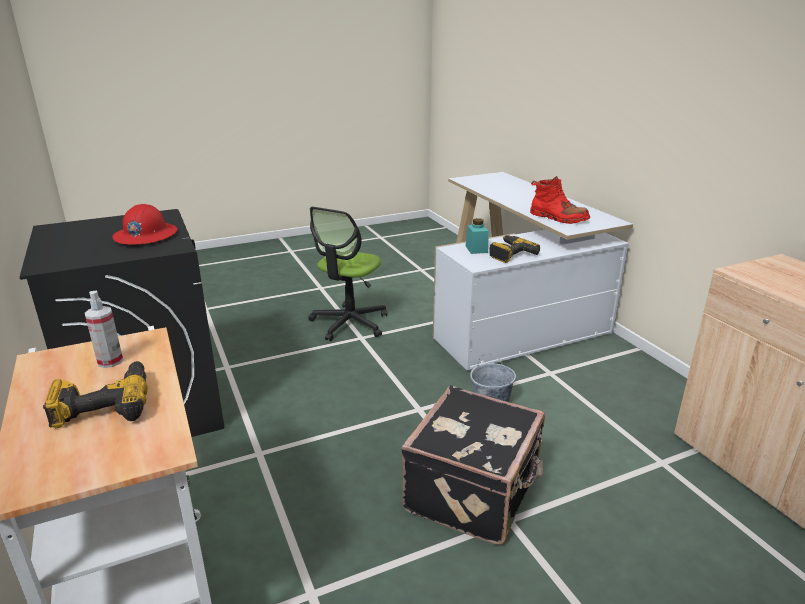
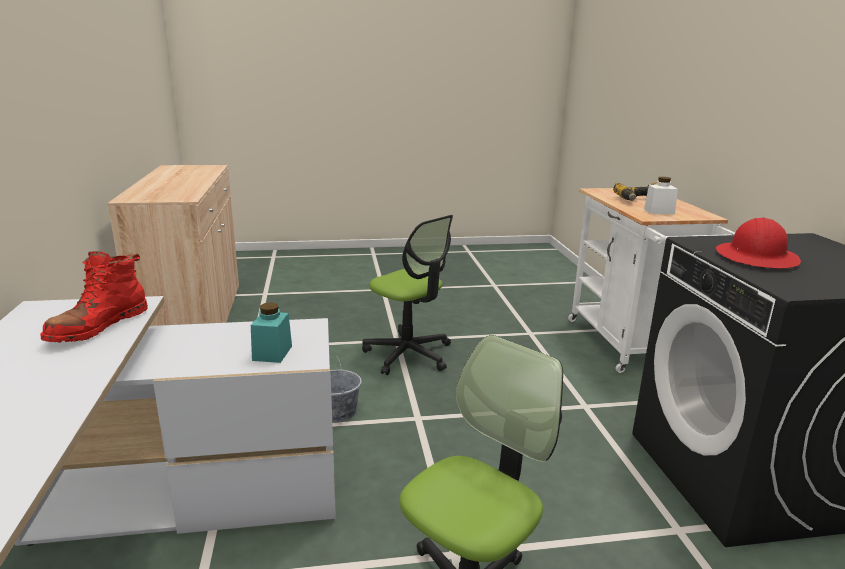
camera: 165 degrees left, 5 degrees down
spray bottle [85,291,123,368] -> white jar [644,177,678,214]
black suitcase [401,385,545,545] -> office chair [362,215,453,375]
power drill [489,235,540,263] -> none
red boot [530,176,590,224] -> red boot turned 120 degrees counterclockwise [41,251,148,342]

